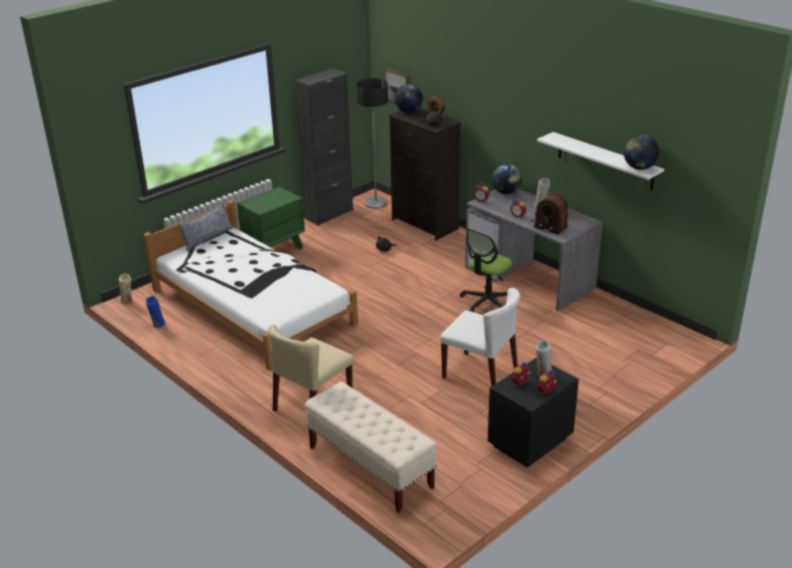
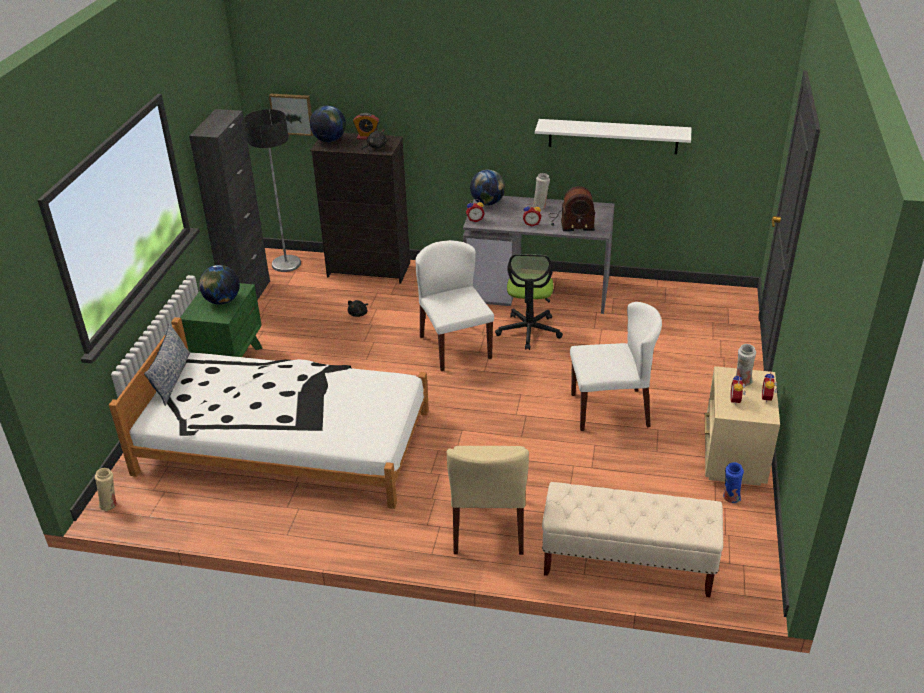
camera: 35 degrees left, 5 degrees up
blue vase [146,296,165,328] -> blue vase moved to [723,462,744,503]
black nightstand [488,357,579,468] -> beige nightstand [705,366,780,486]
globe [624,135,659,170] -> globe moved to [199,265,240,305]
none -> white chair [415,240,494,371]

